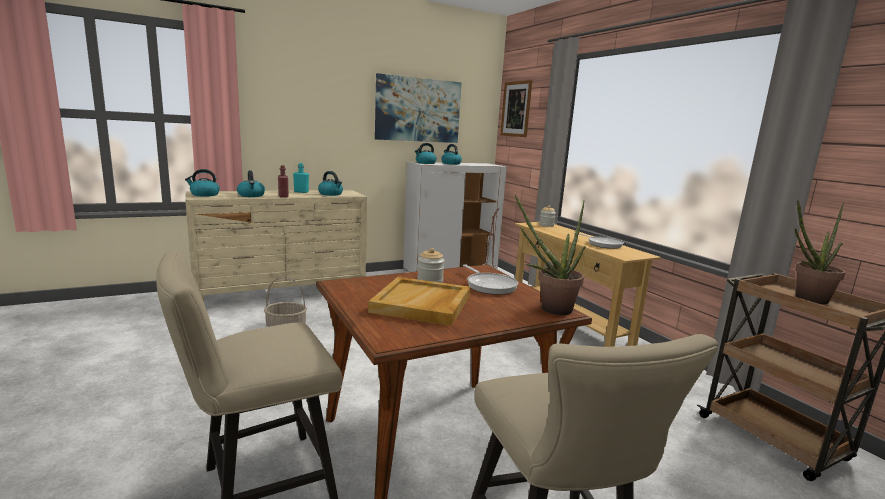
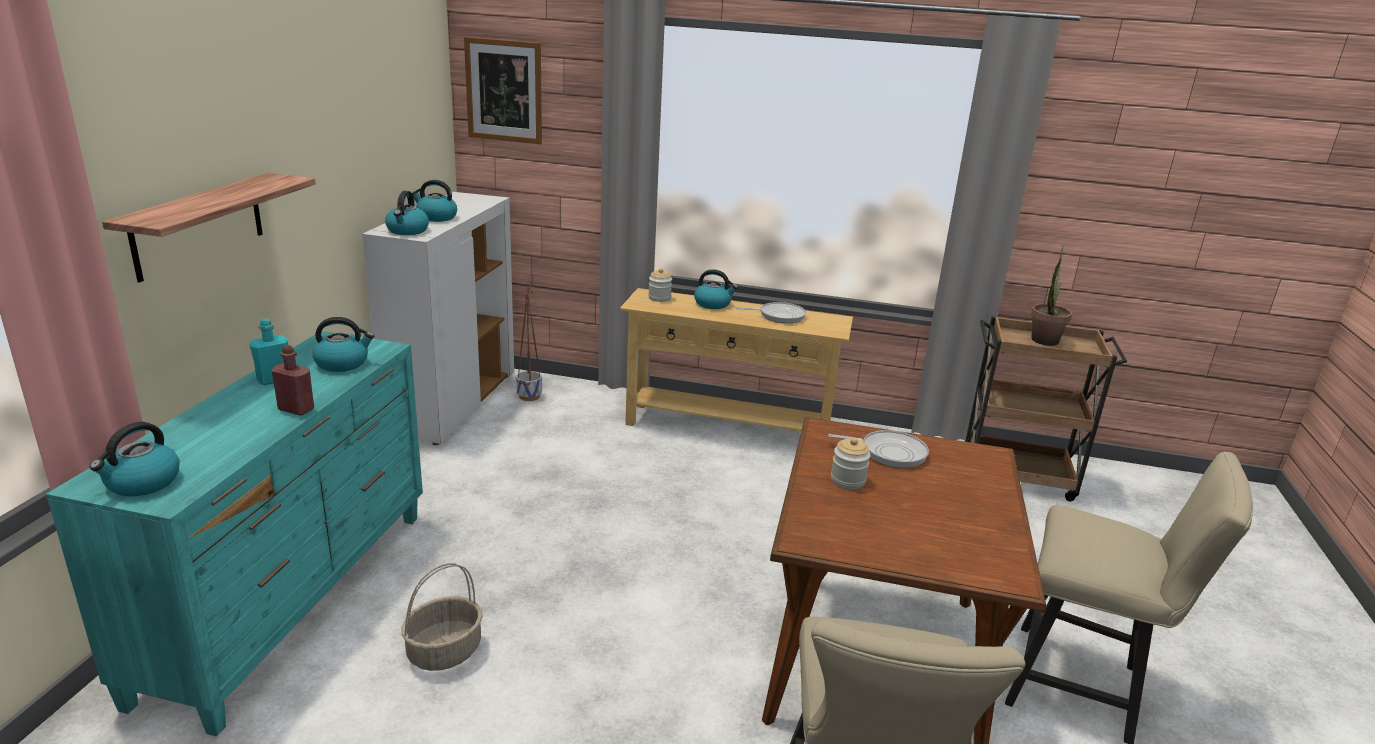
camera: 50 degrees left, 10 degrees up
beige dresser [185,190,367,301] -> turquoise dresser [46,331,423,736]
kettle [237,171,265,197] -> kettle moved to [694,269,738,309]
beige tray [368,277,470,326] -> none
picture [375,73,461,143] -> none
potted plant [515,195,586,315] -> none
none -> shelf [102,173,316,283]

